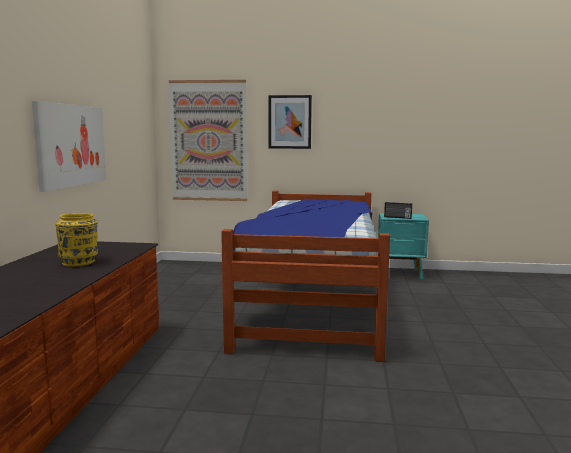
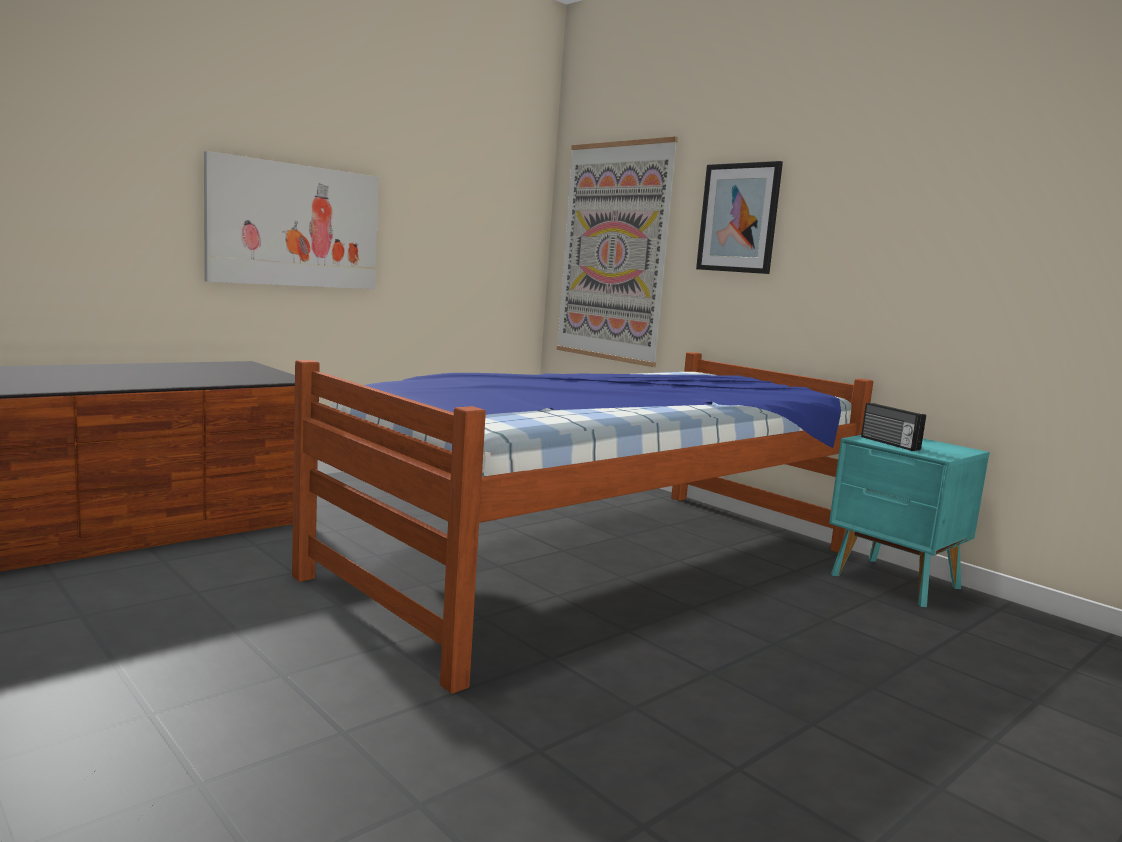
camera: 40 degrees right, 0 degrees up
yellow vase [55,213,98,267] -> none

